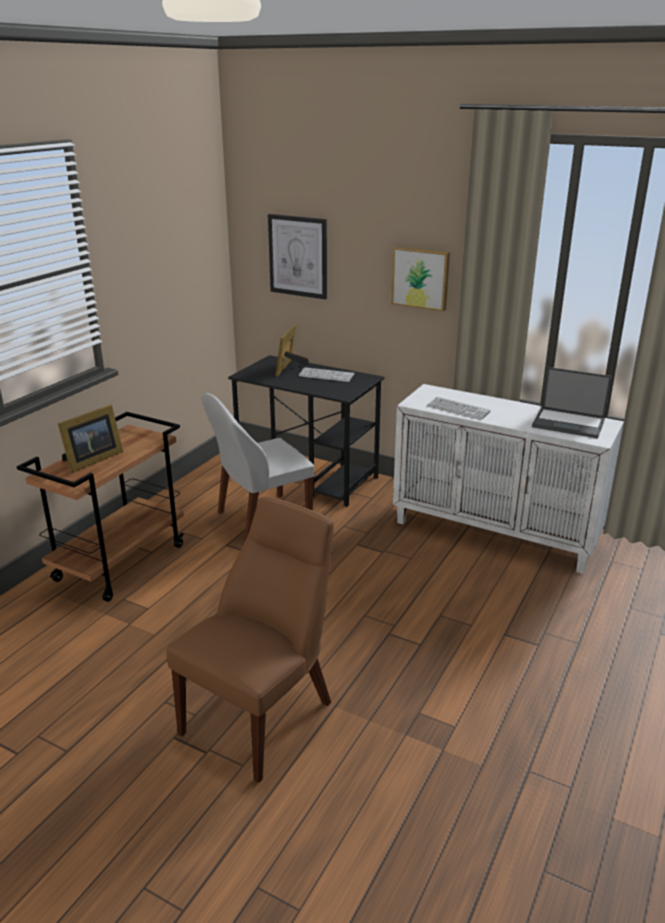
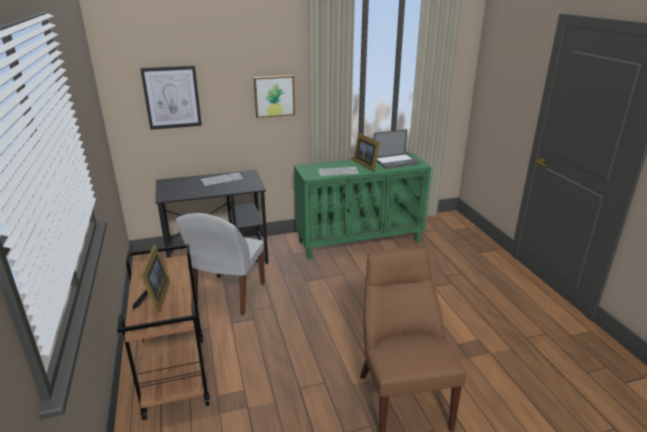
camera: 45 degrees left, 0 degrees up
picture frame [275,324,309,376] -> picture frame moved to [353,133,380,172]
white cabinet [393,384,624,574] -> green cabinet [294,153,431,259]

